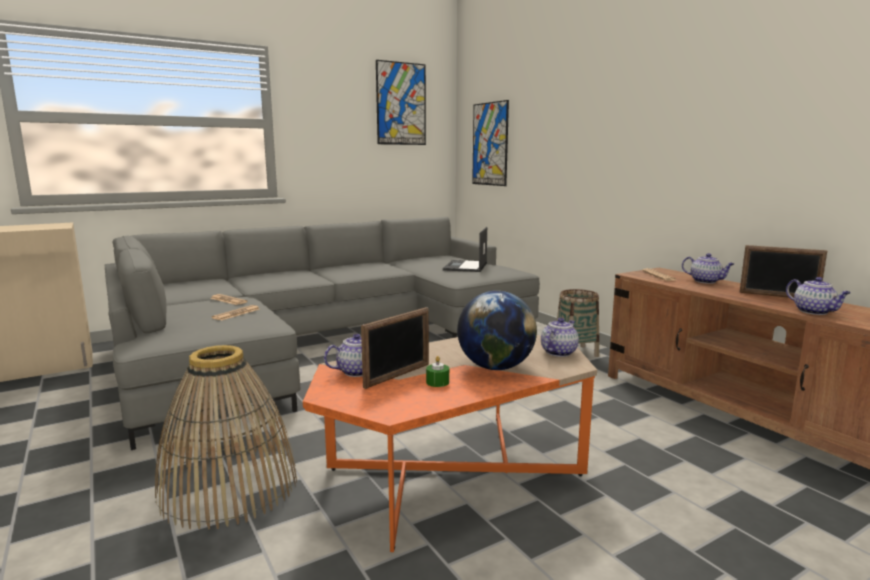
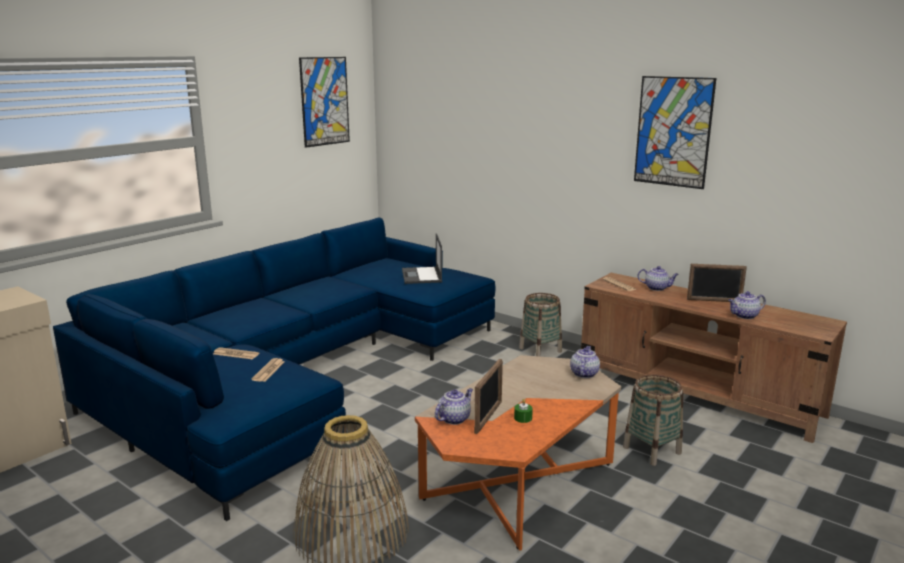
camera: 20 degrees left, 5 degrees up
grey sofa [105,216,540,450] -> blue sofa [53,217,495,521]
globe [457,291,537,370] -> none
picture [472,100,509,186] -> picture moved to [634,76,716,189]
teapot [786,277,851,315] -> teapot turned 120 degrees clockwise [728,291,766,319]
none -> basket [623,374,683,466]

